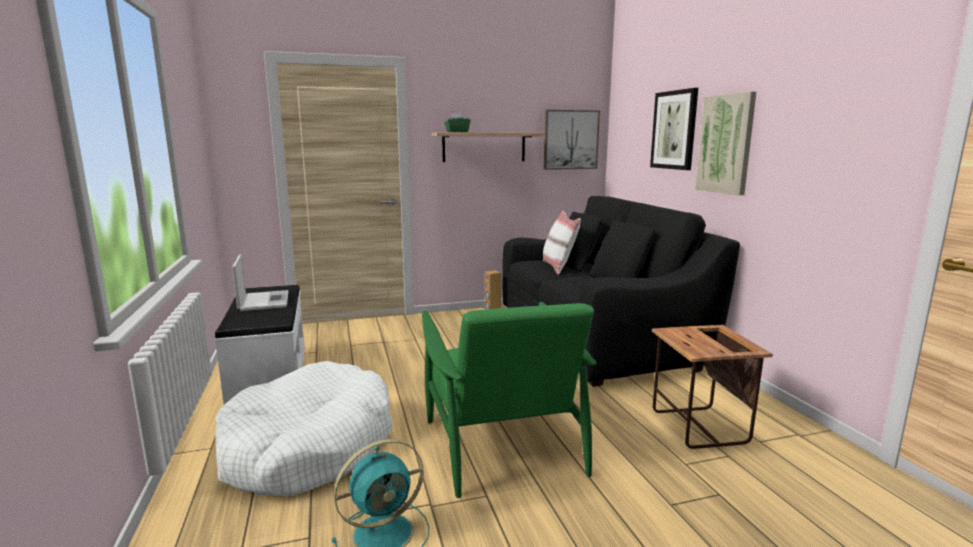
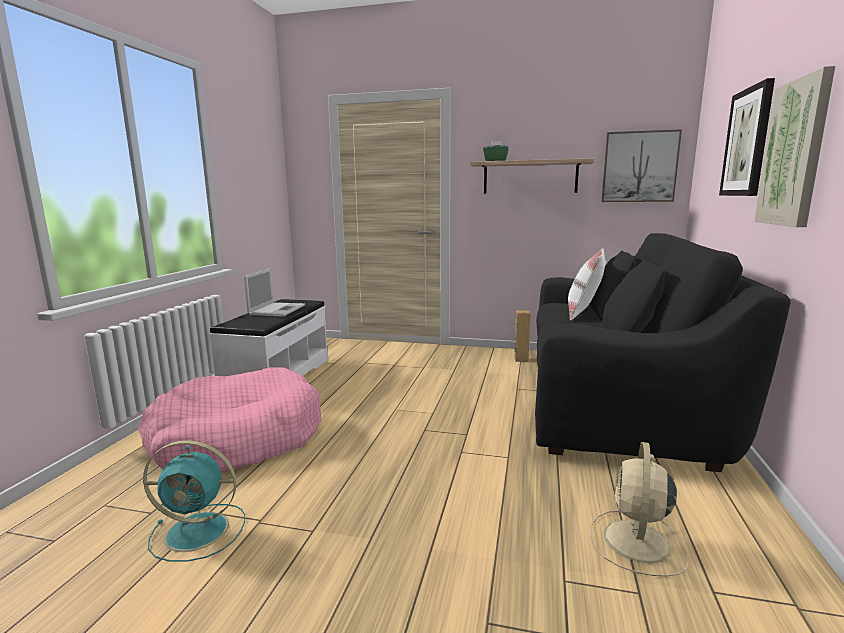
camera: 30 degrees right, 0 degrees up
white dog bed [215,361,393,496] -> pink dog bed [139,367,321,473]
green armchair [422,302,597,498] -> none
side table [652,325,773,449] -> beige fan [590,442,689,577]

